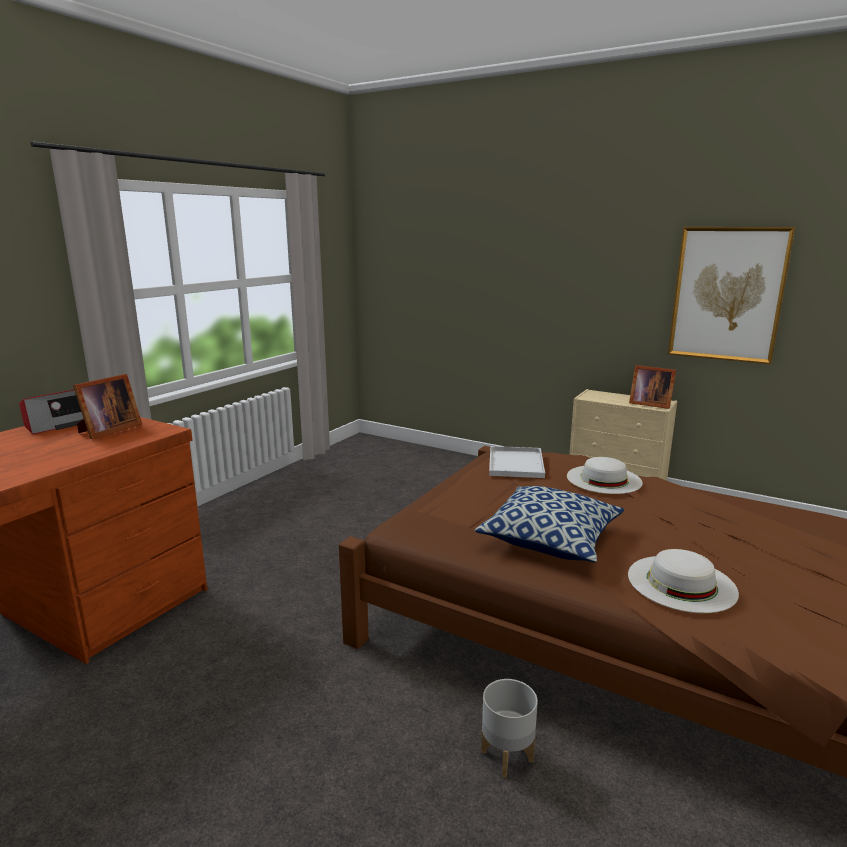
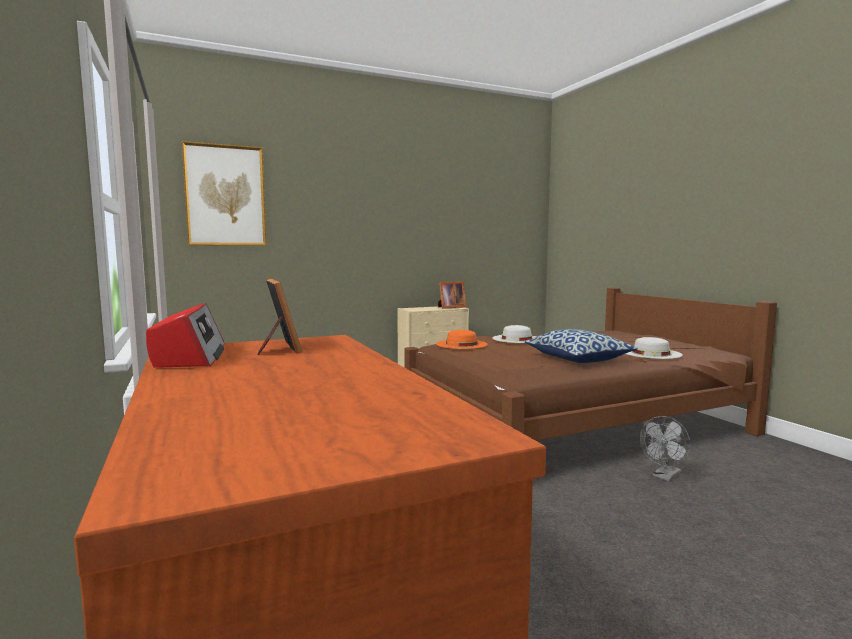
camera: 55 degrees left, 10 degrees down
grey planter [481,679,538,778] -> grey fan [640,416,691,481]
white tray [489,446,545,478] -> orange hat [436,330,488,349]
picture [668,227,795,364] -> picture moved to [182,141,267,246]

